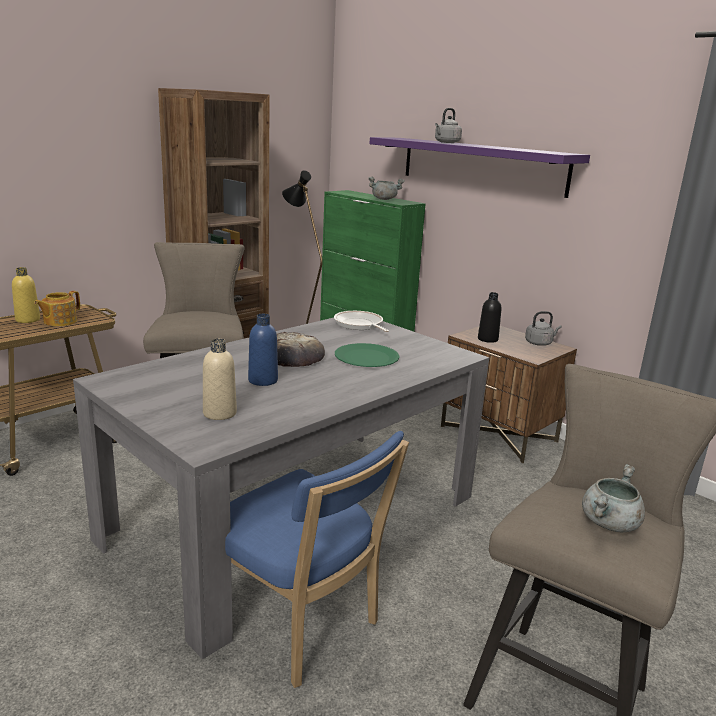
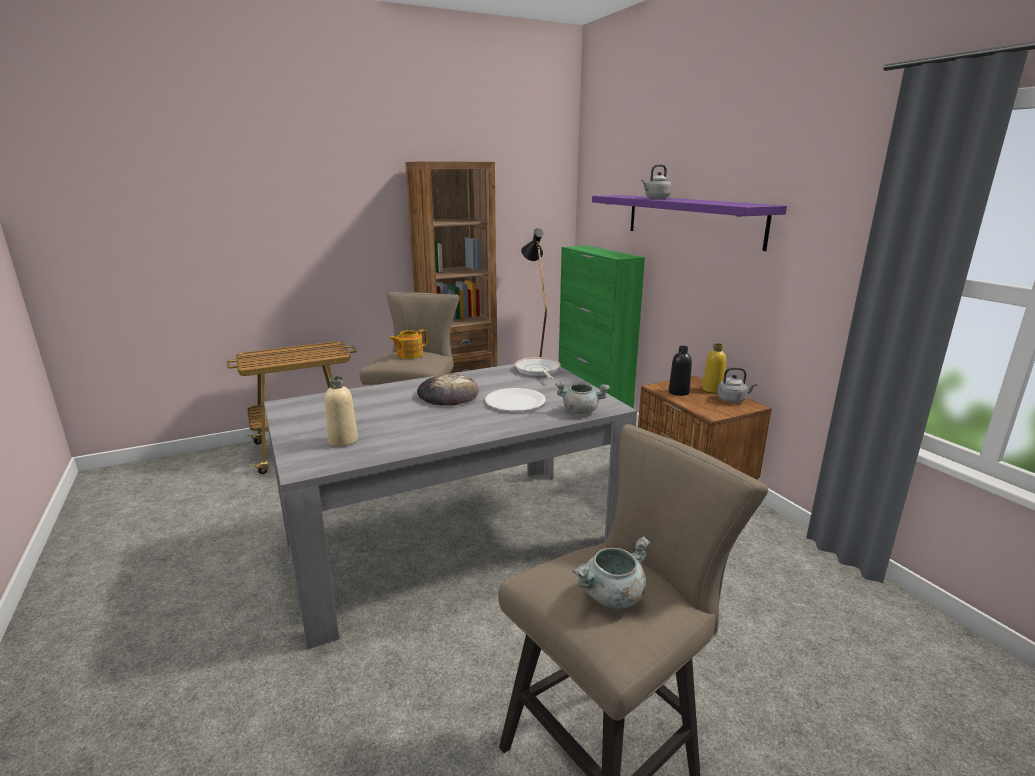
camera: 20 degrees right, 0 degrees up
yellow bottle [12,267,40,323] -> yellow bottle moved to [702,343,726,393]
teapot [34,291,80,326] -> teapot moved to [390,329,427,359]
blue chair [225,431,409,688] -> none
blue bottle [248,314,278,386] -> none
green plate [335,343,400,367] -> white plate [485,388,546,411]
grey cooking pot [368,177,405,200] -> grey cooking pot moved to [556,381,610,414]

